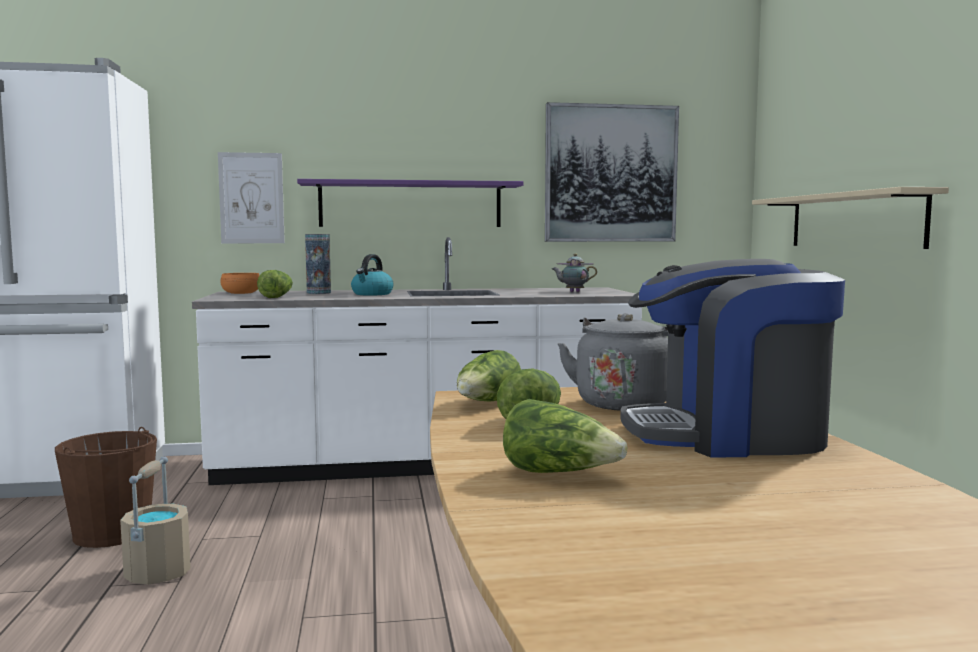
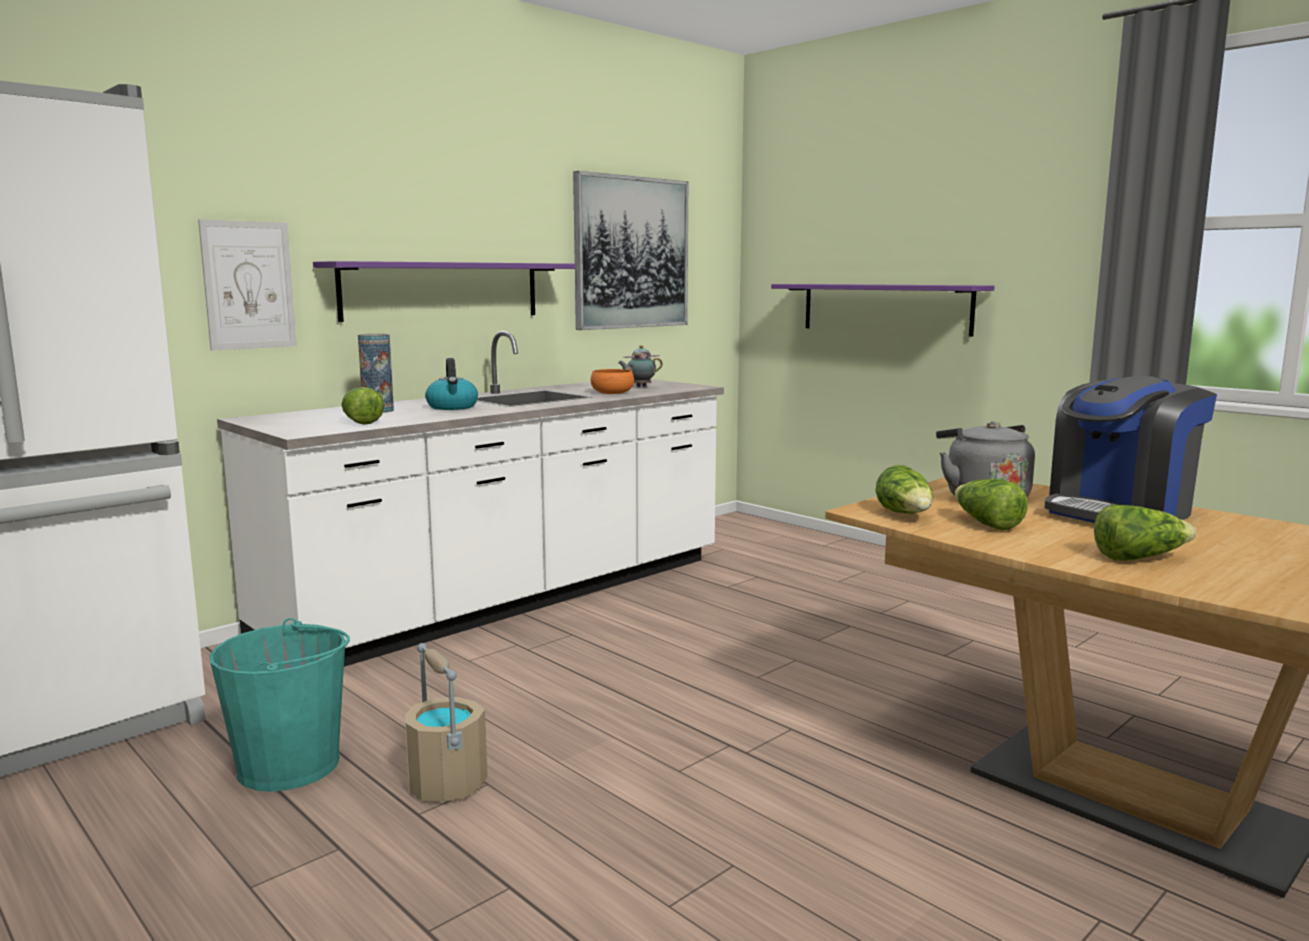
camera: 35 degrees left, 5 degrees up
brown bucket [55,427,157,548] -> turquoise bucket [209,618,350,792]
orange bowl [220,273,260,294] -> orange bowl moved to [591,369,634,394]
beige shelf [752,187,949,249] -> purple shelf [771,284,995,337]

